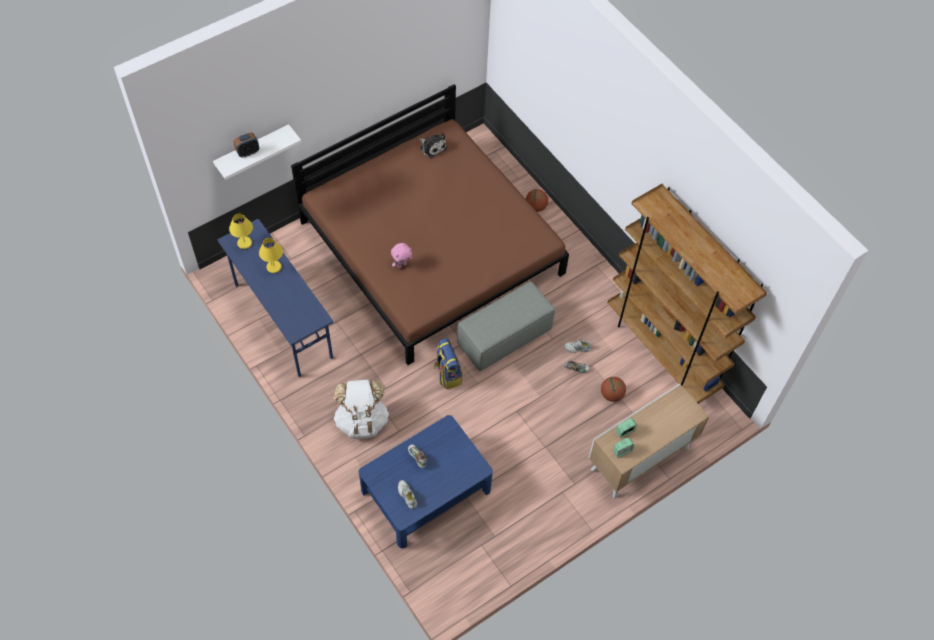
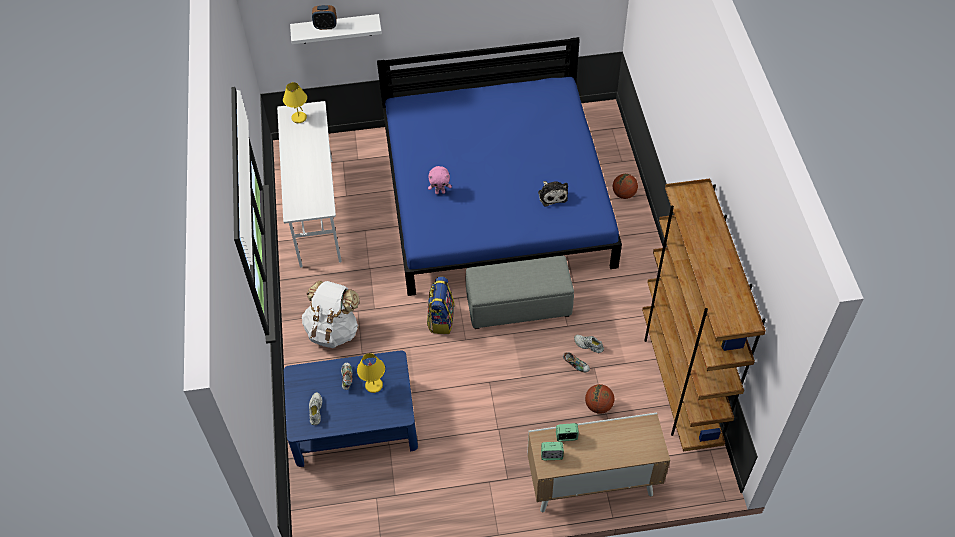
camera: 30 degrees right, 5 degrees down
blue desk [218,219,333,377] -> white desk [277,101,342,268]
yellow table lamp [259,238,283,273] -> yellow table lamp moved to [357,353,385,393]
brown bed [291,84,569,365] -> blue bed [377,37,622,296]
plush toy [419,133,447,159] -> plush toy moved to [538,181,568,207]

